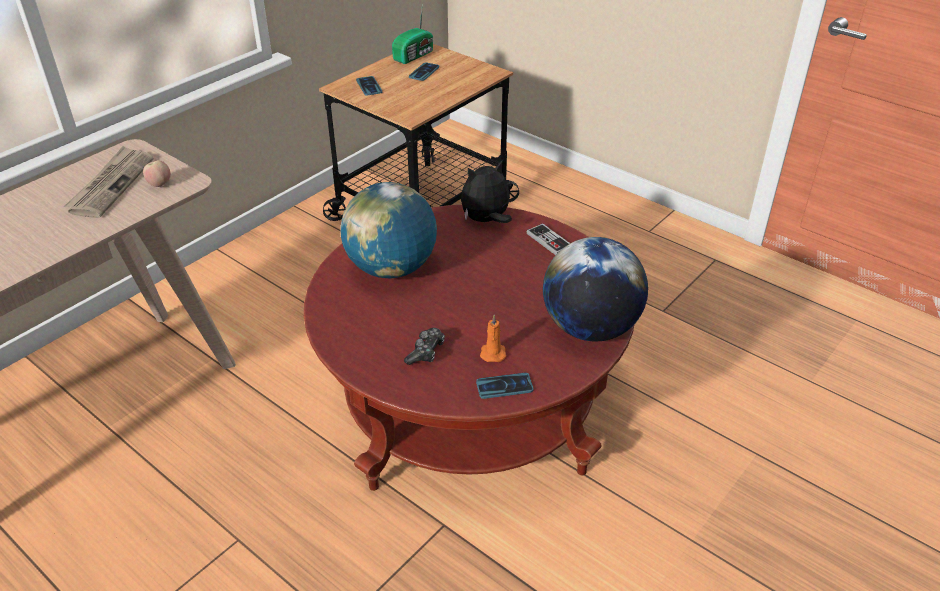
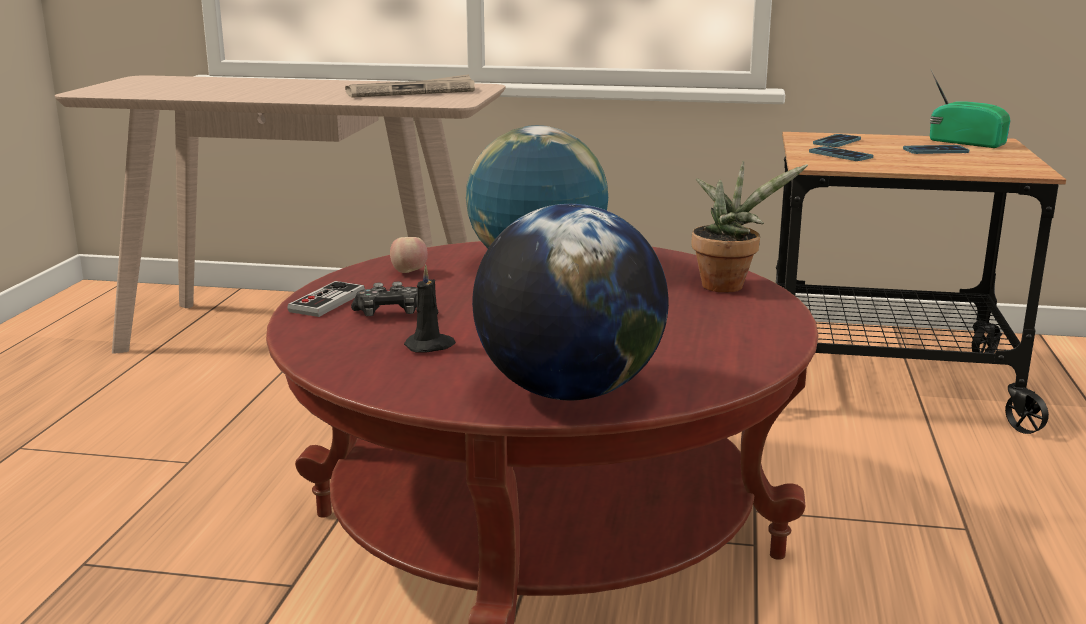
camera: 60 degrees right, 20 degrees down
apple [143,160,171,187] -> apple moved to [390,237,428,273]
radio [392,4,434,64] -> radio turned 150 degrees counterclockwise [930,70,1011,148]
plush toy [461,160,512,223] -> potted plant [691,161,808,292]
phone [476,373,534,399] -> phone moved to [809,146,873,161]
orange candle [480,315,506,362] -> black candle [404,265,456,352]
game controller [527,223,570,255] -> game controller moved to [287,281,365,317]

